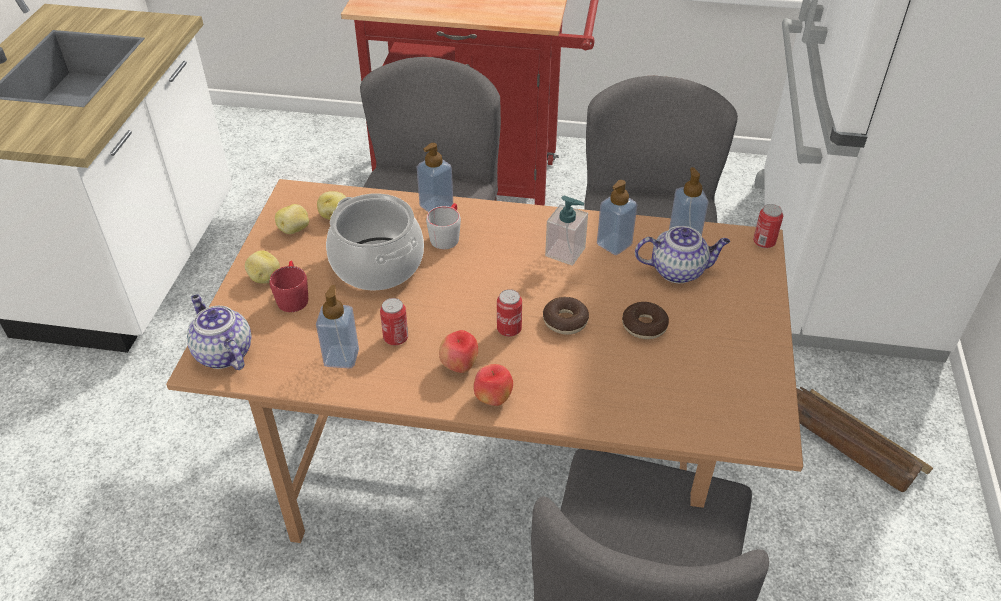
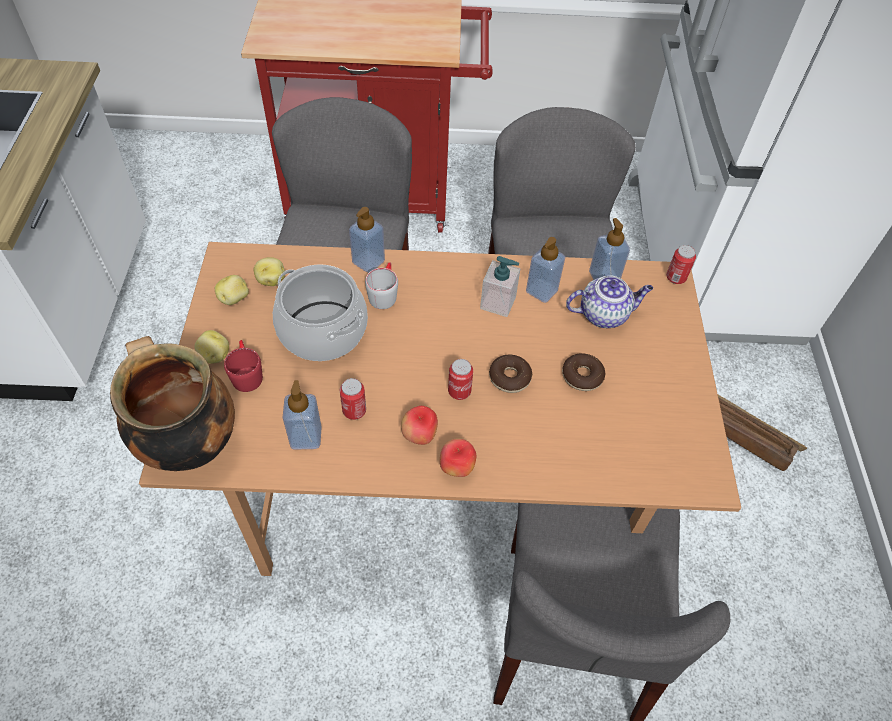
camera: 10 degrees left, 10 degrees up
teapot [187,294,251,370] -> cooking pot [110,336,235,471]

